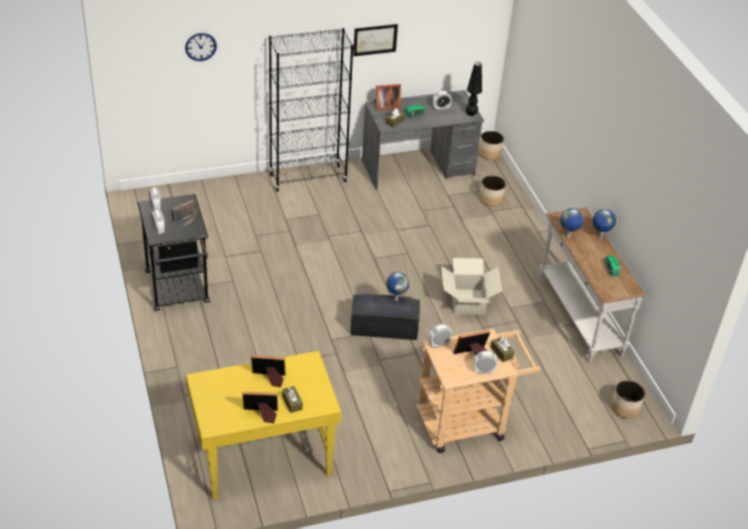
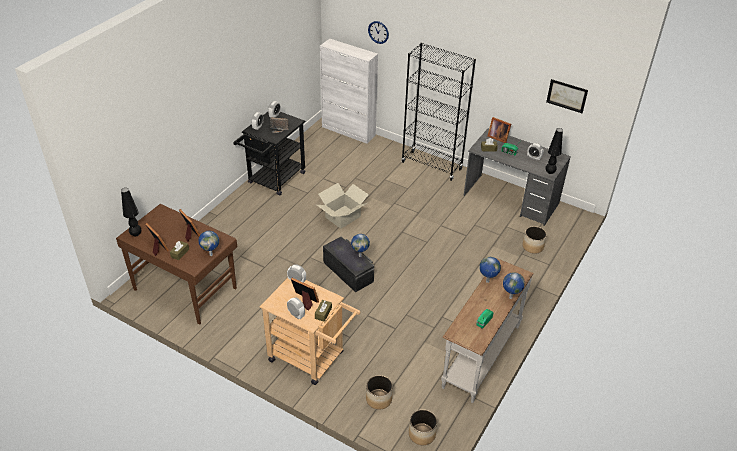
camera: 50 degrees right, 0 degrees up
yellow desk [186,351,342,500] -> brown desk [116,204,237,324]
picture [353,24,398,56] -> picture moved to [546,79,588,113]
cardboard box [441,258,502,314] -> cardboard box moved to [317,183,369,229]
planter [479,131,504,160] -> planter moved to [366,375,393,410]
none -> black table lamp [121,188,141,237]
none -> globe [199,231,219,256]
none -> white cabinet [320,39,378,144]

